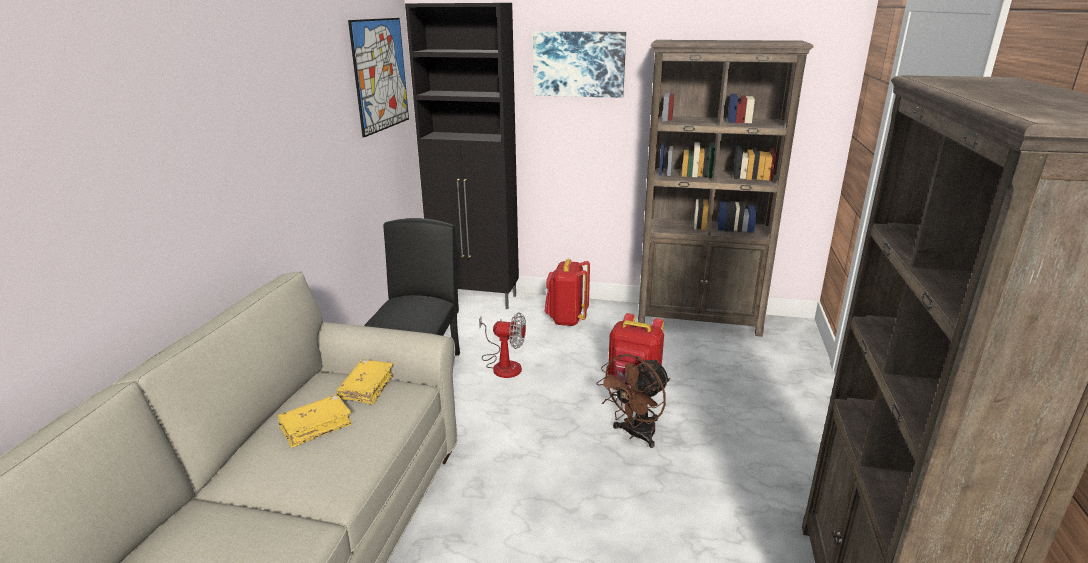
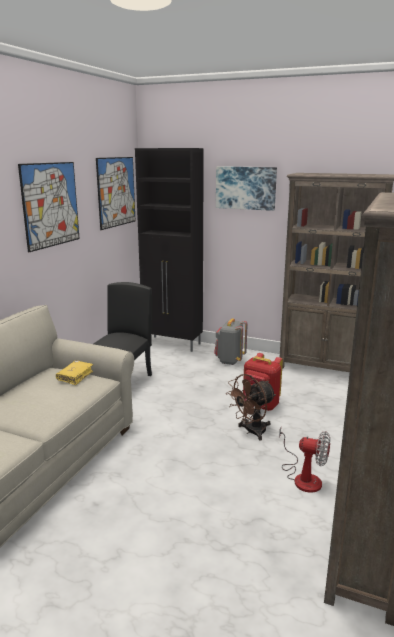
camera: 10 degrees right, 5 degrees down
yellow book [277,394,352,448] -> none
fan [479,313,526,378] -> fan moved to [279,427,330,493]
red backpack [544,259,590,326] -> grey backpack [214,318,248,365]
none -> picture [18,162,80,252]

